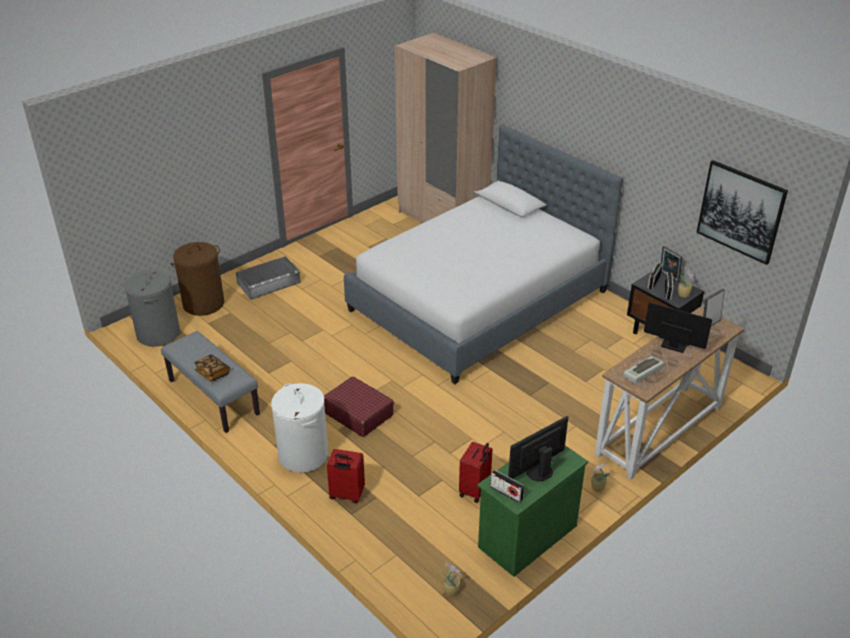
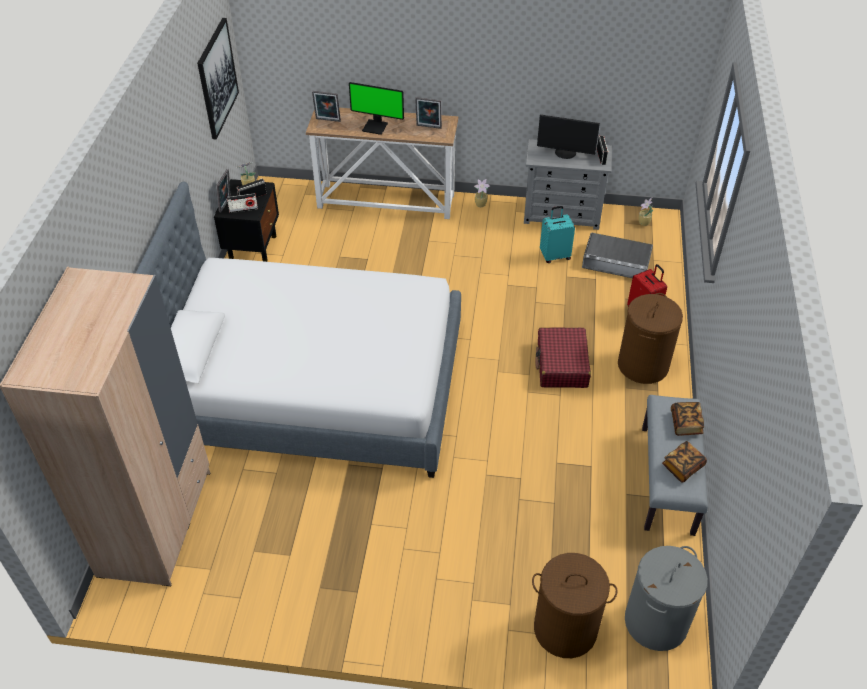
camera: 130 degrees left, 10 degrees up
grey storage box [236,256,301,300] -> grey storage box moved to [582,233,653,278]
white laundry basket [271,383,328,473] -> brown laundry basket [618,293,683,384]
red suitcase [459,442,493,503] -> turquoise suitcase [540,206,575,263]
green dresser [477,446,588,577] -> grey dresser [524,139,612,230]
keyboard [623,356,664,384] -> picture frame [415,97,442,129]
monitor [644,303,712,353] -> monitor turned 60 degrees counterclockwise [349,82,404,135]
none -> book [662,441,707,483]

